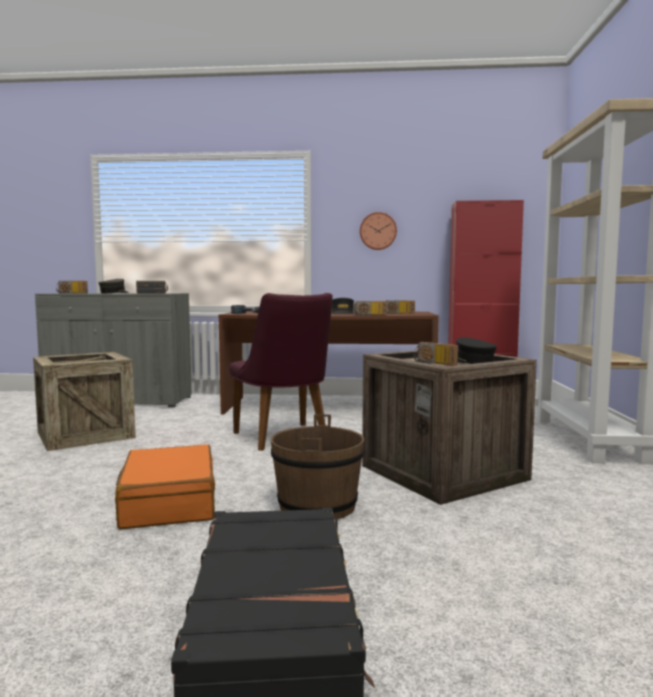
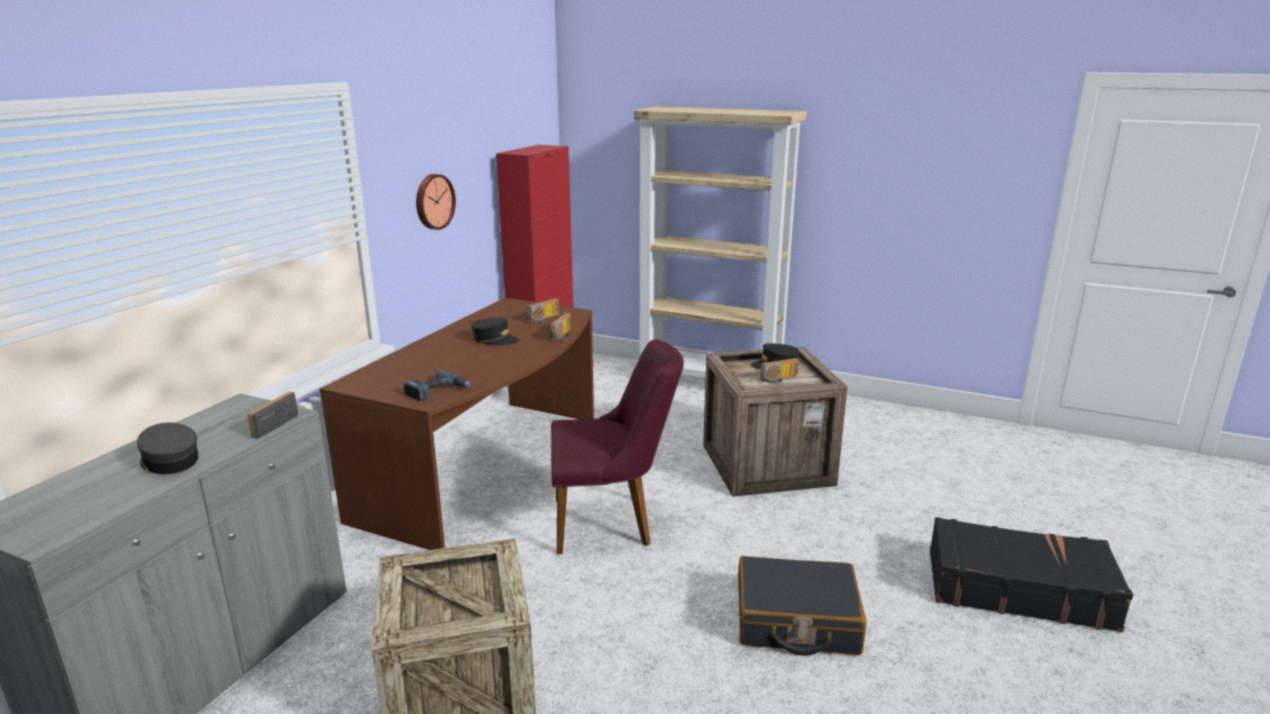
camera: 70 degrees left, 15 degrees up
radio [56,281,88,293] -> none
orange suitcase [115,444,215,529] -> black suitcase [738,556,867,656]
brown bucket [271,414,364,519] -> none

